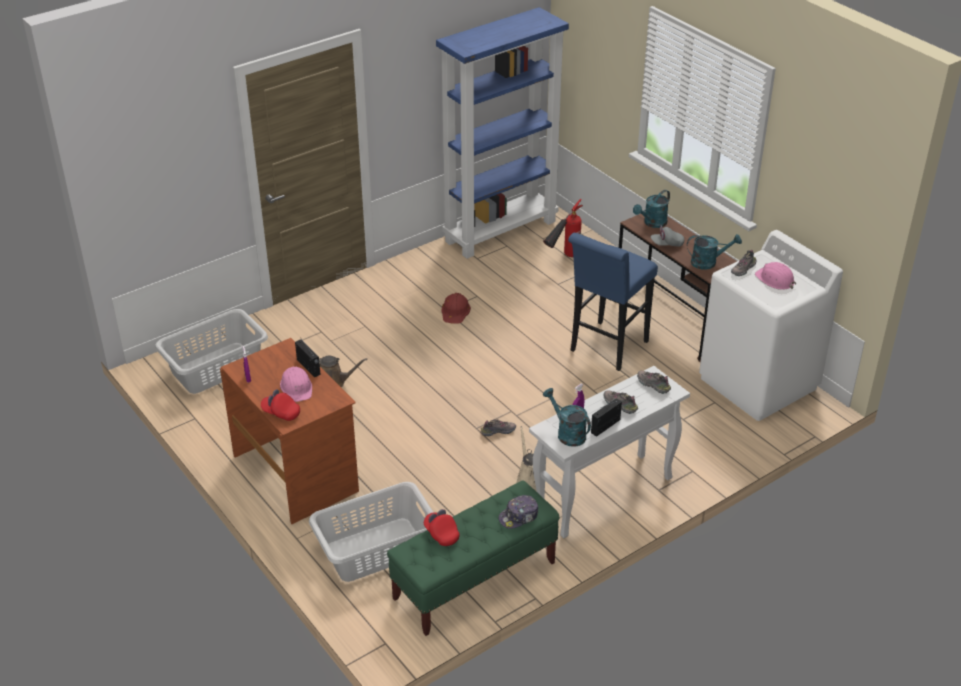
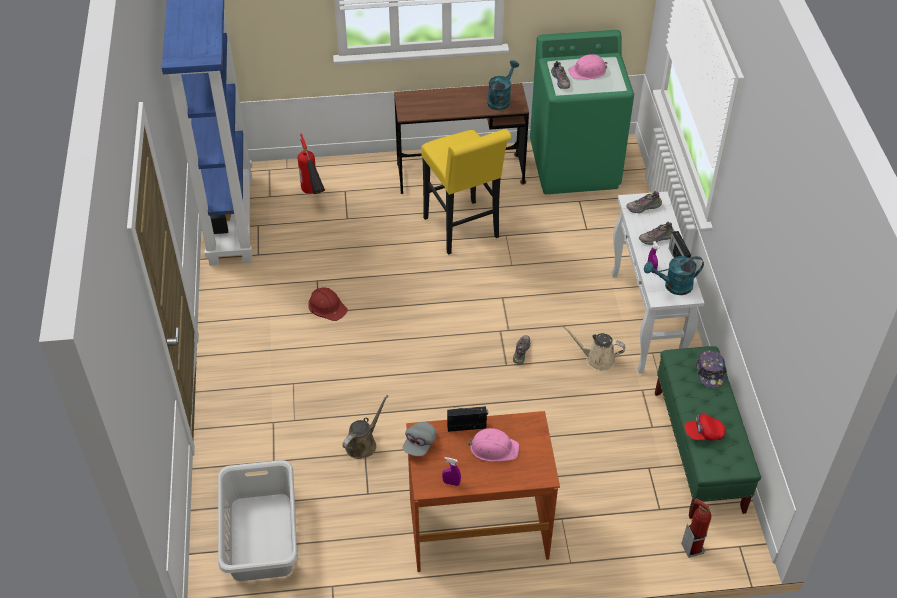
camera: 60 degrees left, 10 degrees up
red cap [261,389,300,421] -> none
grey laundry basket [309,482,434,582] -> none
blue stool [568,233,658,371] -> yellow stool [421,129,512,255]
turquoise watering can [633,190,670,228] -> none
grey cap [651,225,684,247] -> grey cap moved to [403,422,437,456]
white washing machine [699,230,843,421] -> green washing machine [530,30,634,194]
none -> fire extinguisher [681,498,711,558]

